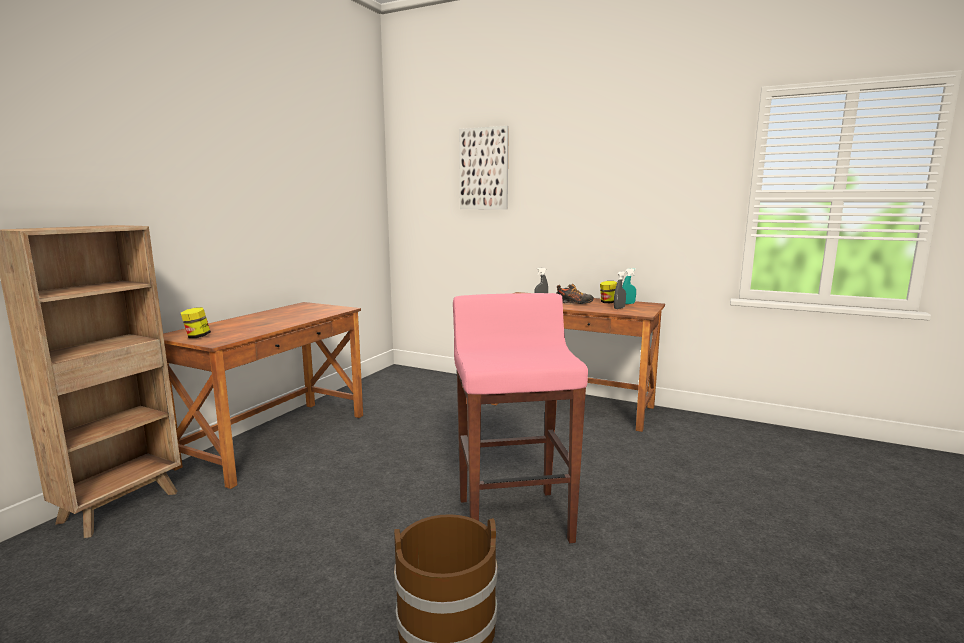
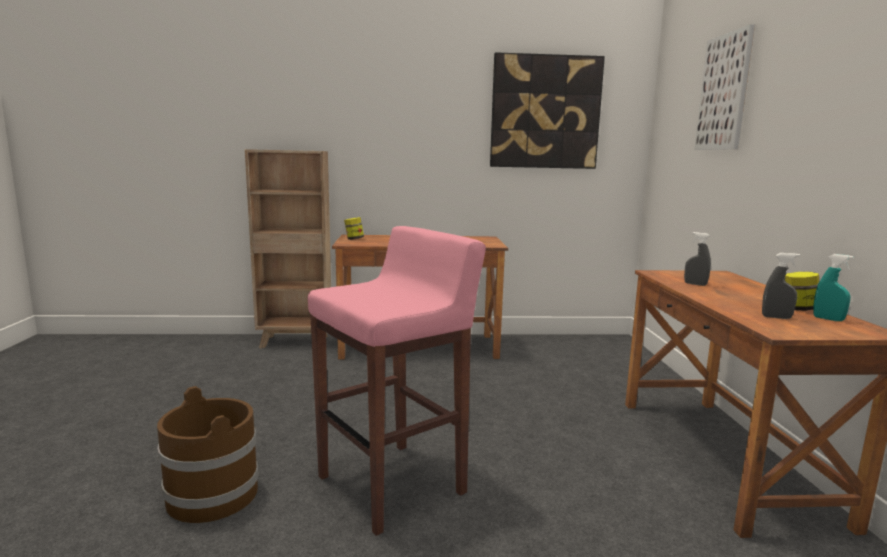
camera: 60 degrees right, 0 degrees up
shoe [556,284,594,304] -> none
none -> picture [490,52,605,169]

